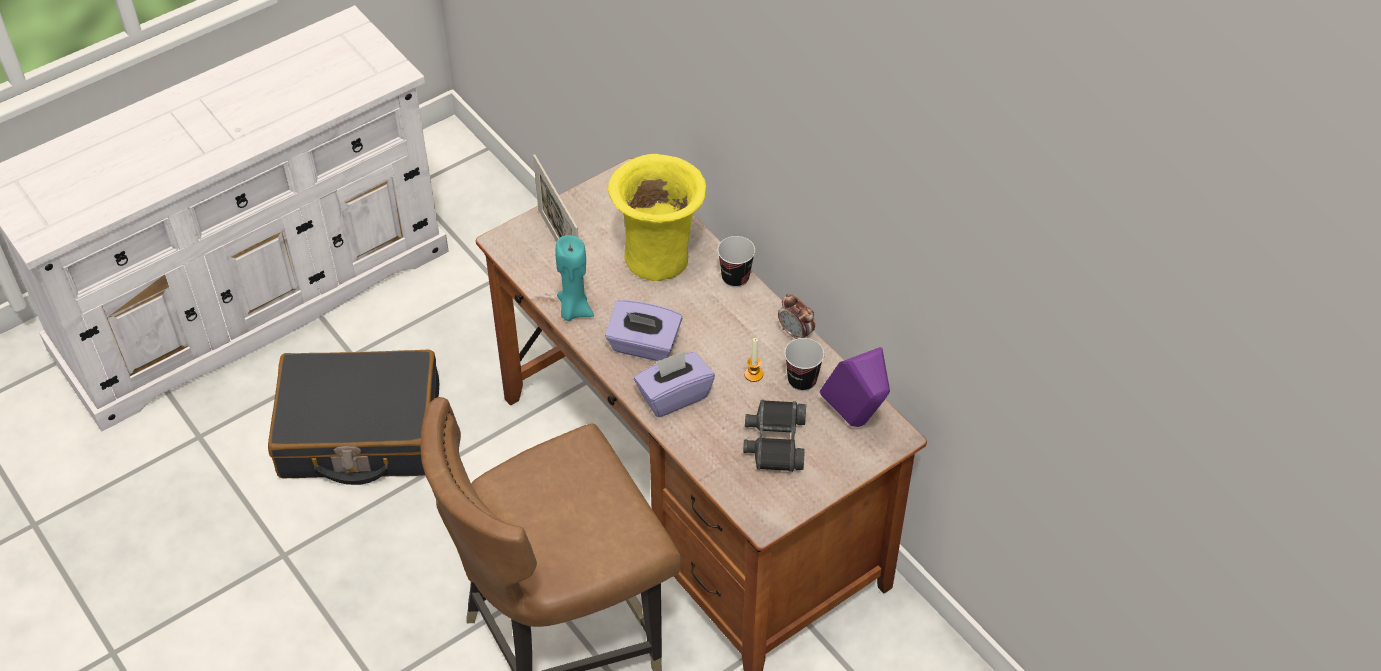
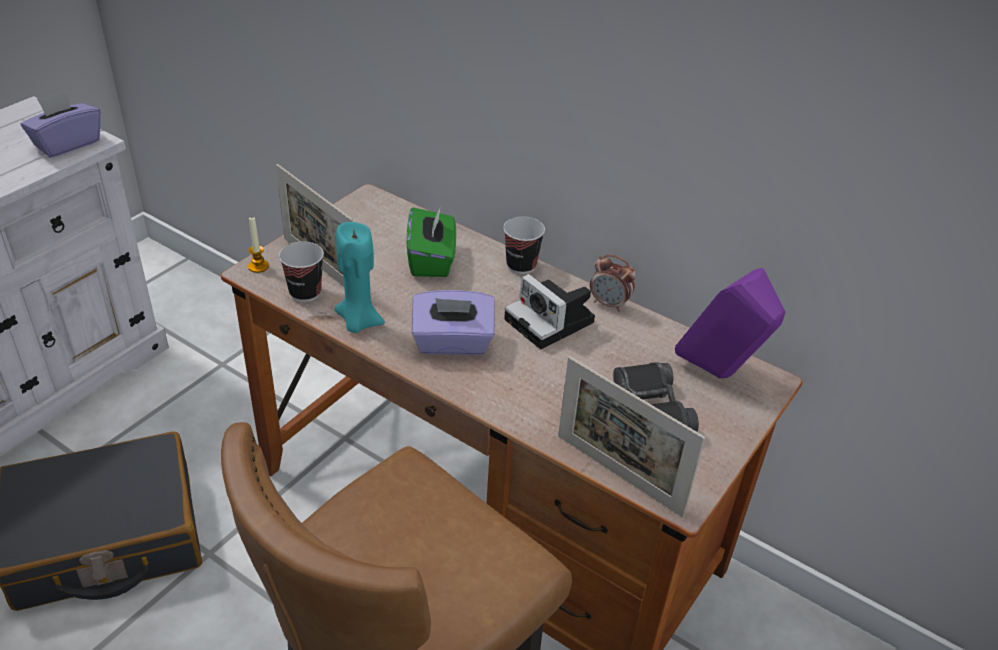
camera: 20 degrees left, 10 degrees down
yellow vase [608,154,706,281] -> green tissue box [407,206,456,277]
purple tissue box [634,351,715,417] -> purple tissue box moved to [20,90,101,158]
candle [744,338,763,382] -> candle moved to [248,216,269,273]
cup [784,338,824,391] -> cup moved to [279,241,324,302]
none -> camera [504,274,595,349]
none -> picture frame [558,356,705,517]

